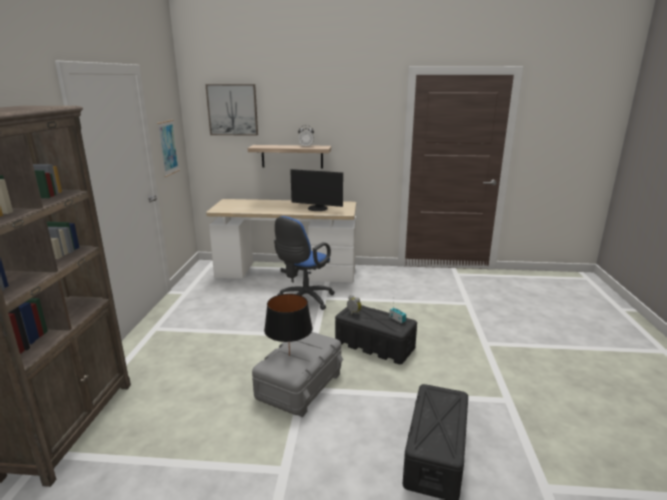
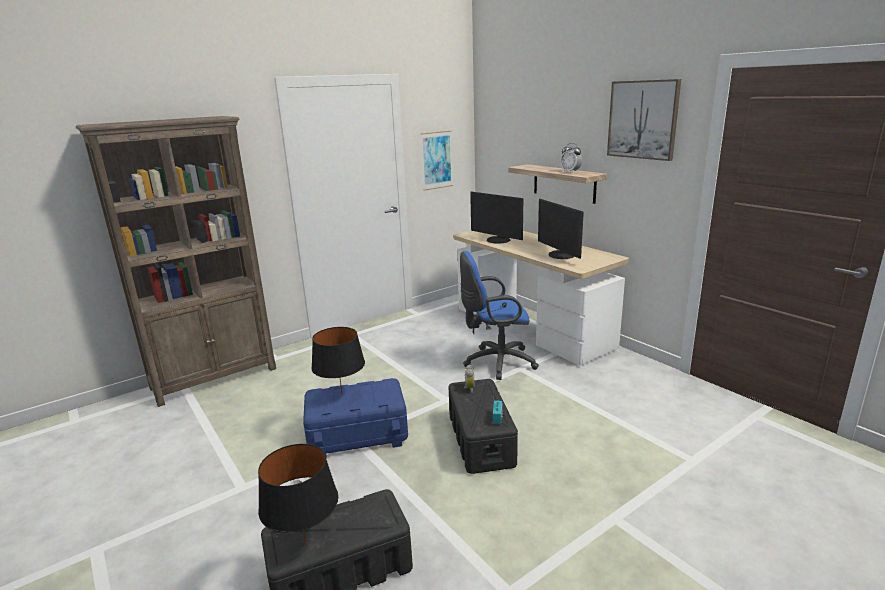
camera: 50 degrees right, 0 degrees up
picture [205,84,258,136] -> picture moved to [607,79,681,161]
grey storage box [252,332,343,417] -> blue storage box [303,378,408,455]
none -> black table lamp [258,444,338,543]
none -> monitor [470,192,523,244]

